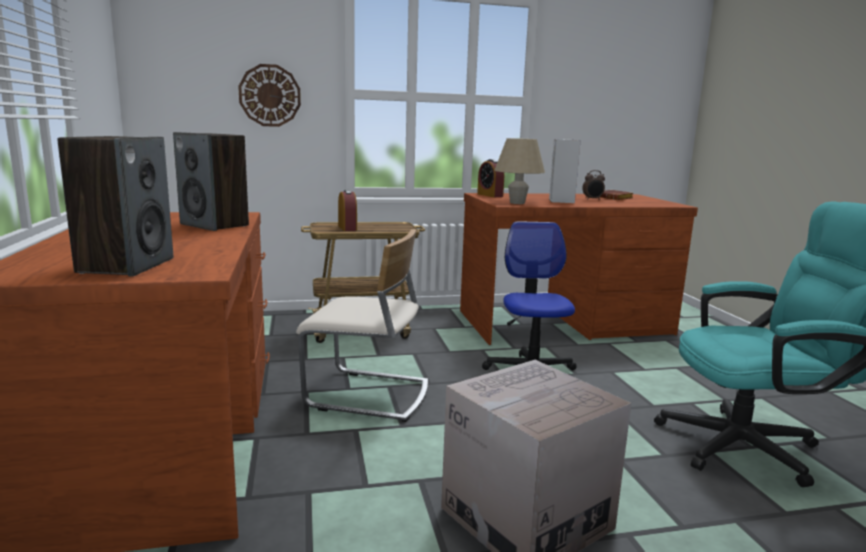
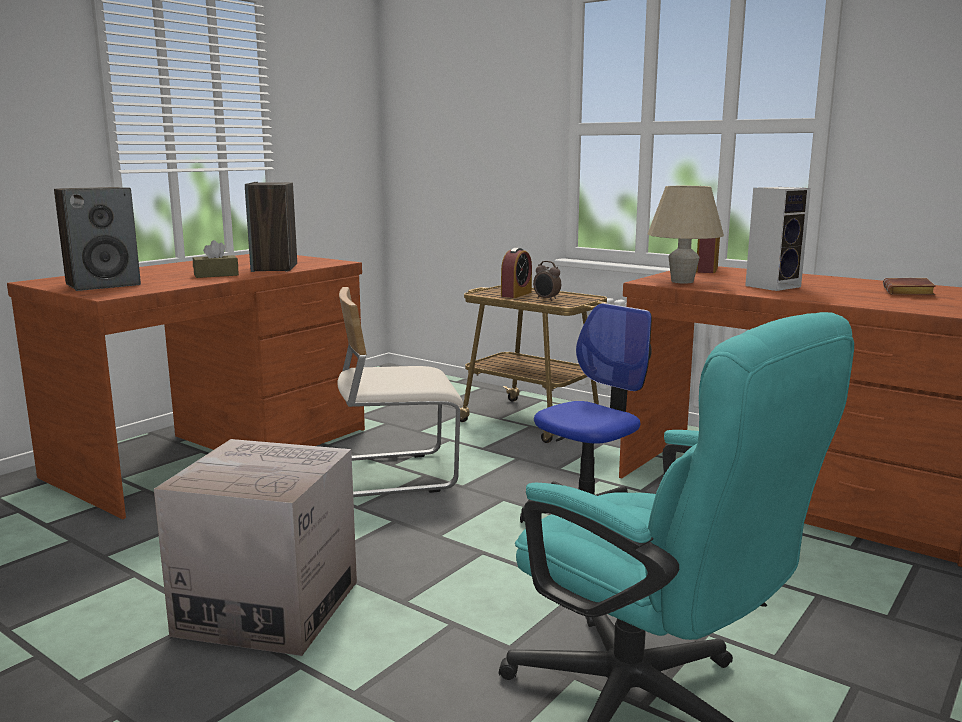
camera: 50 degrees right, 0 degrees up
wall clock [238,64,301,127] -> none
beige chair [296,229,428,422] -> beige chair turned 105 degrees clockwise [337,287,463,497]
alarm clock [582,170,605,200] -> alarm clock moved to [533,261,561,301]
none -> brown tissue box [193,240,239,278]

